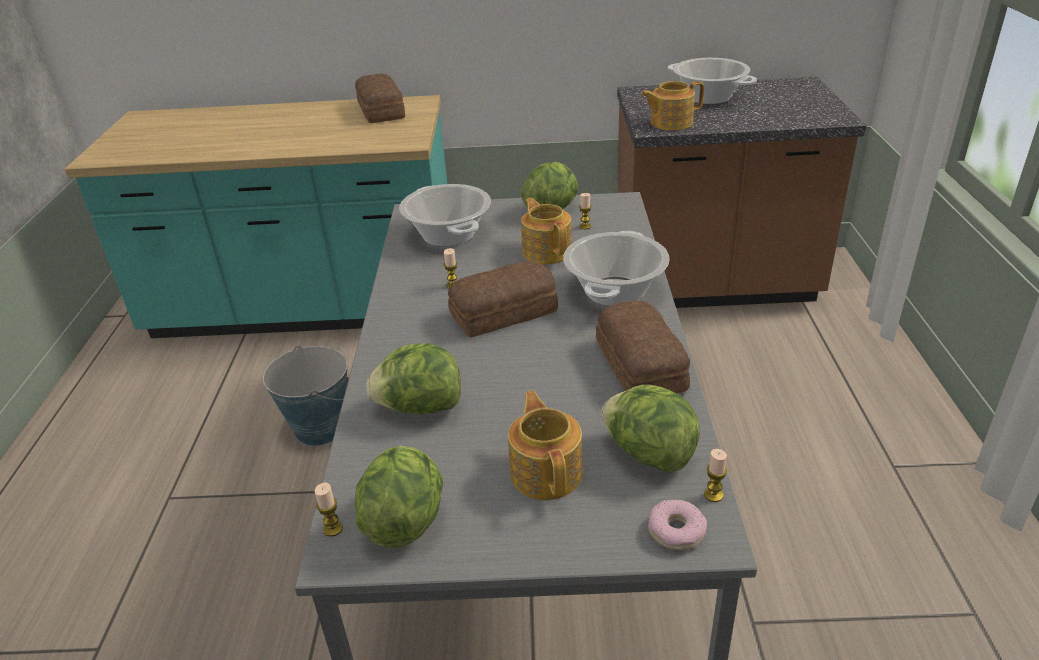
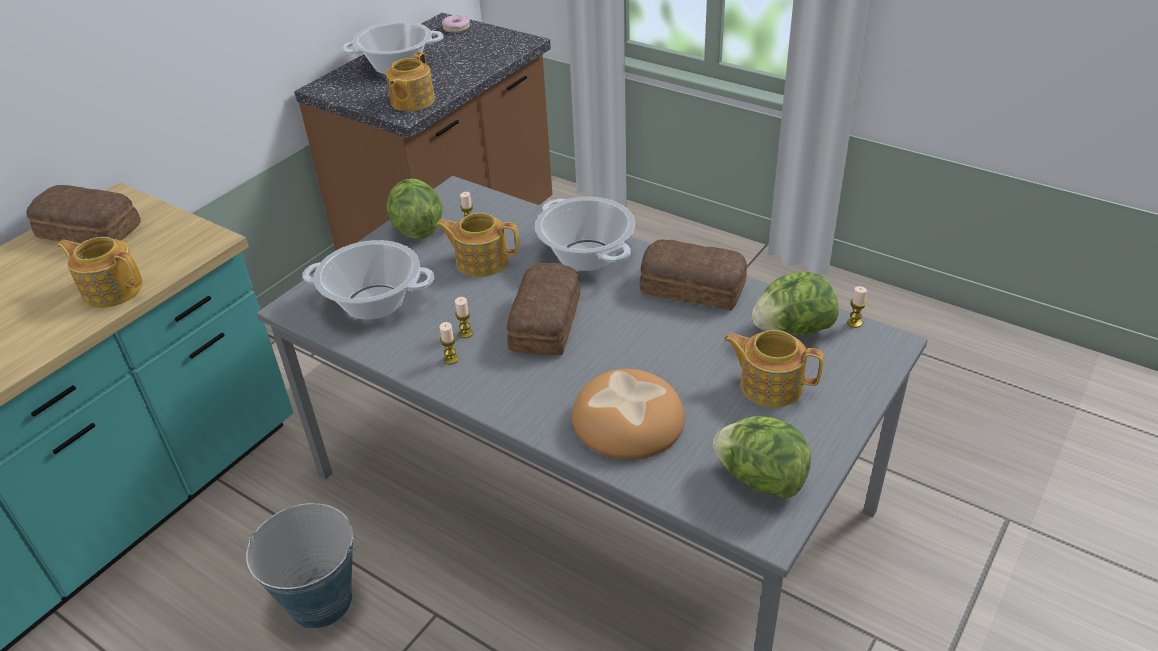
camera: 55 degrees left, 5 degrees up
candle [315,482,343,536] -> candle moved to [439,322,459,364]
lettuce [366,343,461,414] -> bread [572,369,685,460]
donut [648,499,707,550] -> donut moved to [442,15,470,33]
none -> teapot [57,237,143,308]

